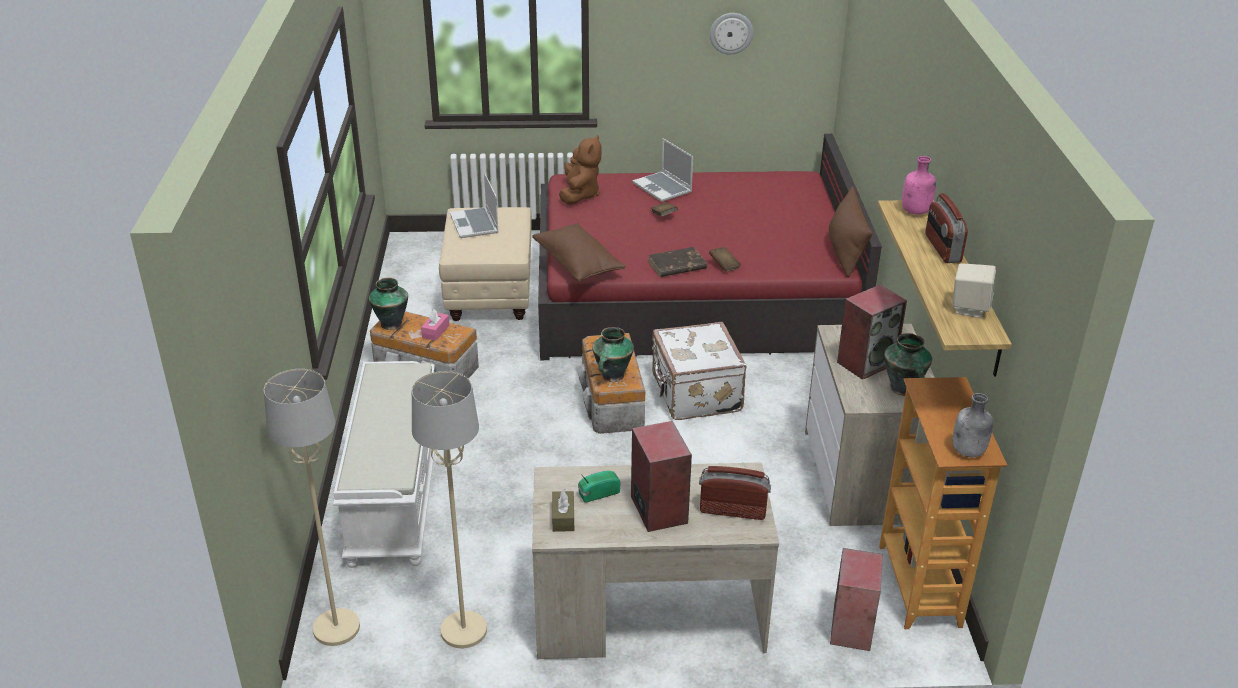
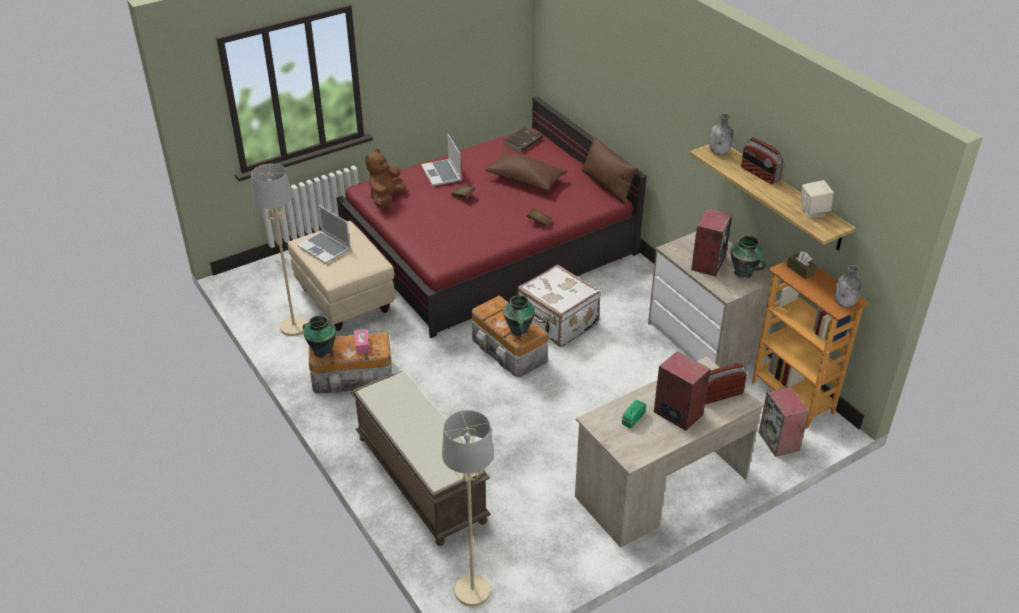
camera: 30 degrees left, 5 degrees up
white bench [333,361,435,568] -> brown bench [351,371,491,546]
beige floor lamp [412,371,487,648] -> beige floor lamp moved to [251,164,308,336]
brown pillow [532,223,626,282] -> brown pillow moved to [485,152,567,191]
brown tissue box [552,488,574,532] -> brown tissue box moved to [787,251,817,279]
brown plush toy [559,135,602,205] -> brown plush toy turned 135 degrees counterclockwise [365,149,406,208]
laptop [633,138,693,202] -> laptop turned 45 degrees clockwise [421,134,461,186]
brown book [648,247,707,277] -> brown book moved to [503,127,543,152]
wall clock [710,13,753,55] -> none
pink bottle [902,156,936,215] -> grey bottle [710,114,733,155]

